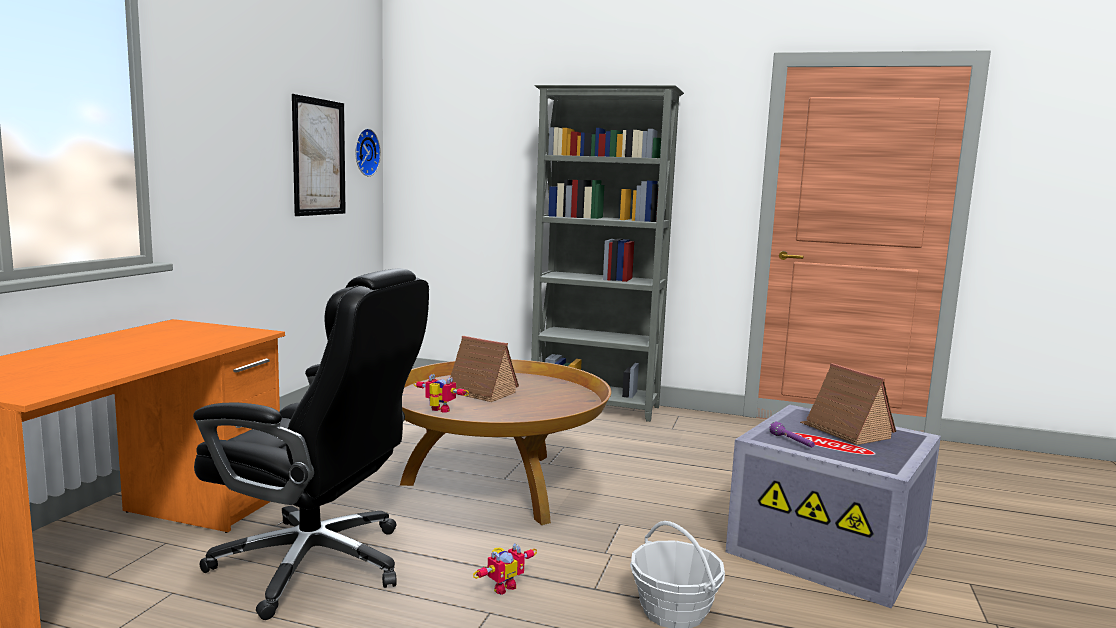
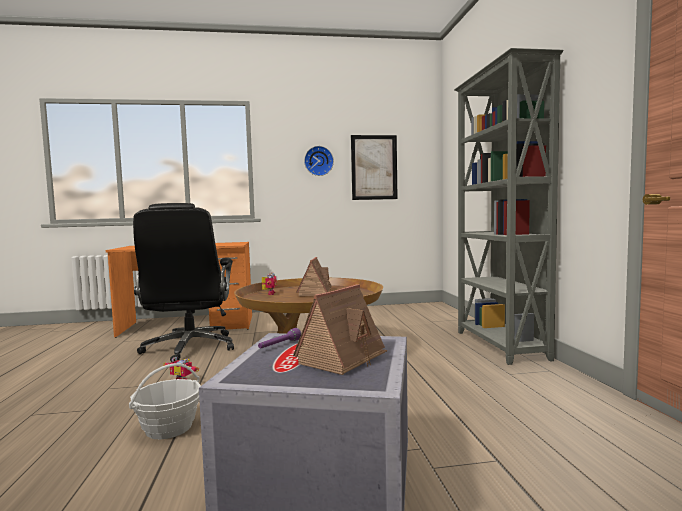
camera: 65 degrees right, 5 degrees down
wall clock [355,128,381,176] -> wall clock moved to [304,146,334,176]

